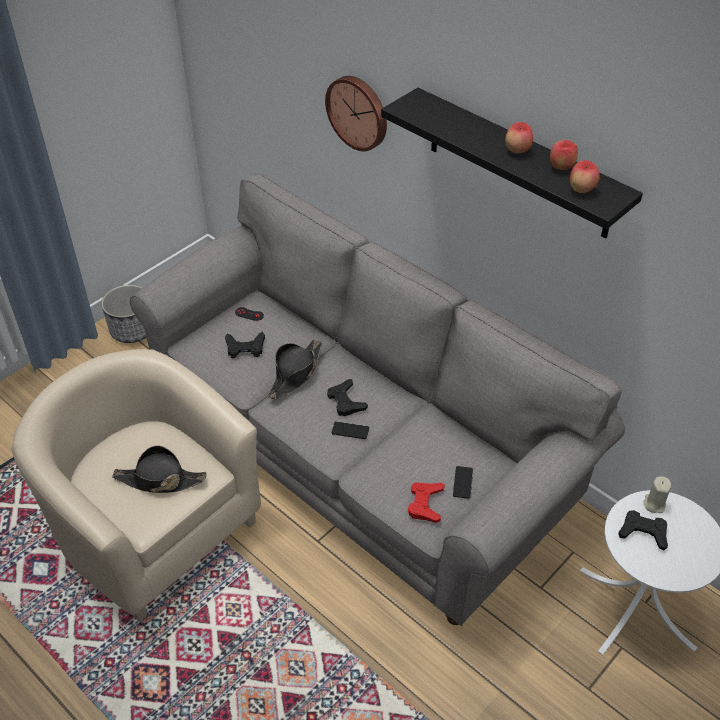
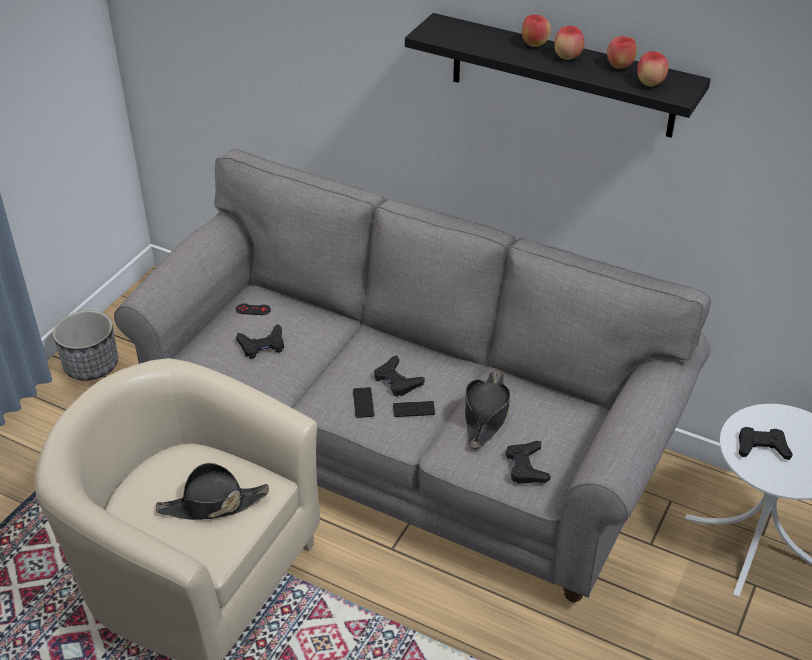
camera: 15 degrees left, 5 degrees down
black hat [267,339,322,399] -> black hat moved to [465,372,510,449]
wall clock [325,76,387,151] -> none
red game controller [408,482,445,523] -> black game controller [506,441,551,484]
phone [453,466,473,499] -> phone moved to [353,387,375,418]
beige candle [643,476,671,513] -> none
none -> apple [522,15,551,47]

